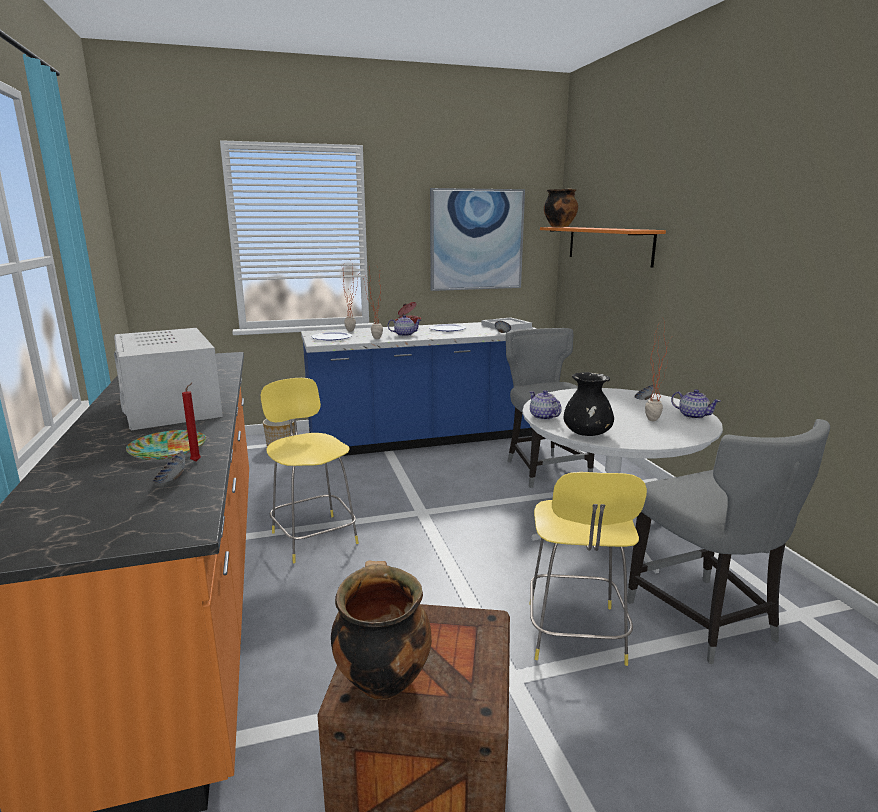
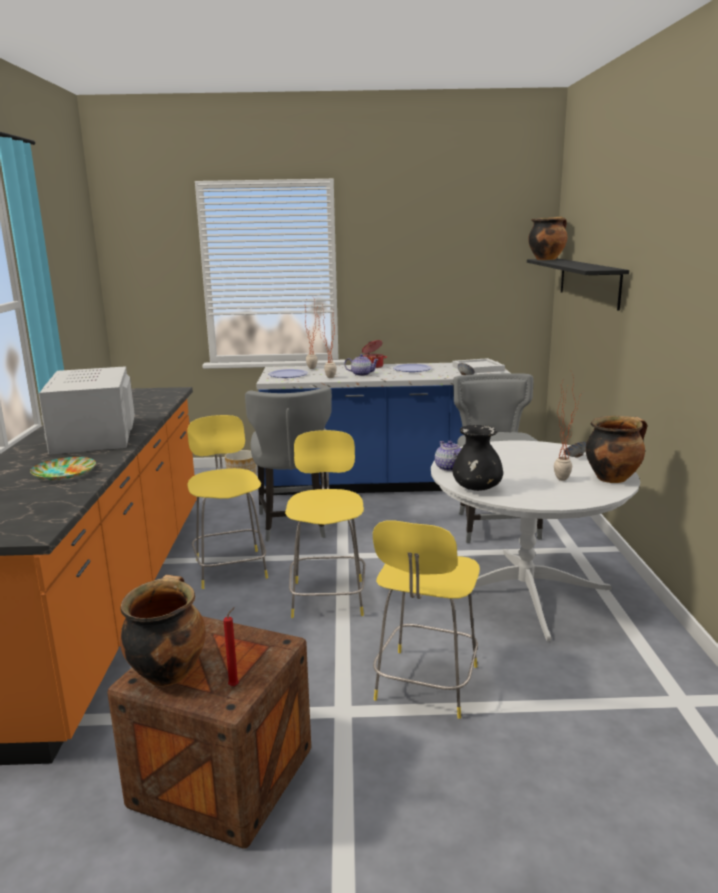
camera: 15 degrees right, 0 degrees up
bowl [152,451,185,483] -> none
red candle [182,383,201,461] -> red candle moved to [223,607,239,686]
picture [430,188,525,291] -> none
orange shelf [540,227,666,268] -> black shelf [527,259,629,311]
grey chair [627,419,830,664] -> grey chair moved to [245,387,332,541]
teapot [671,389,720,419] -> cooking pot [586,416,647,483]
none -> yellow stool [285,430,365,618]

